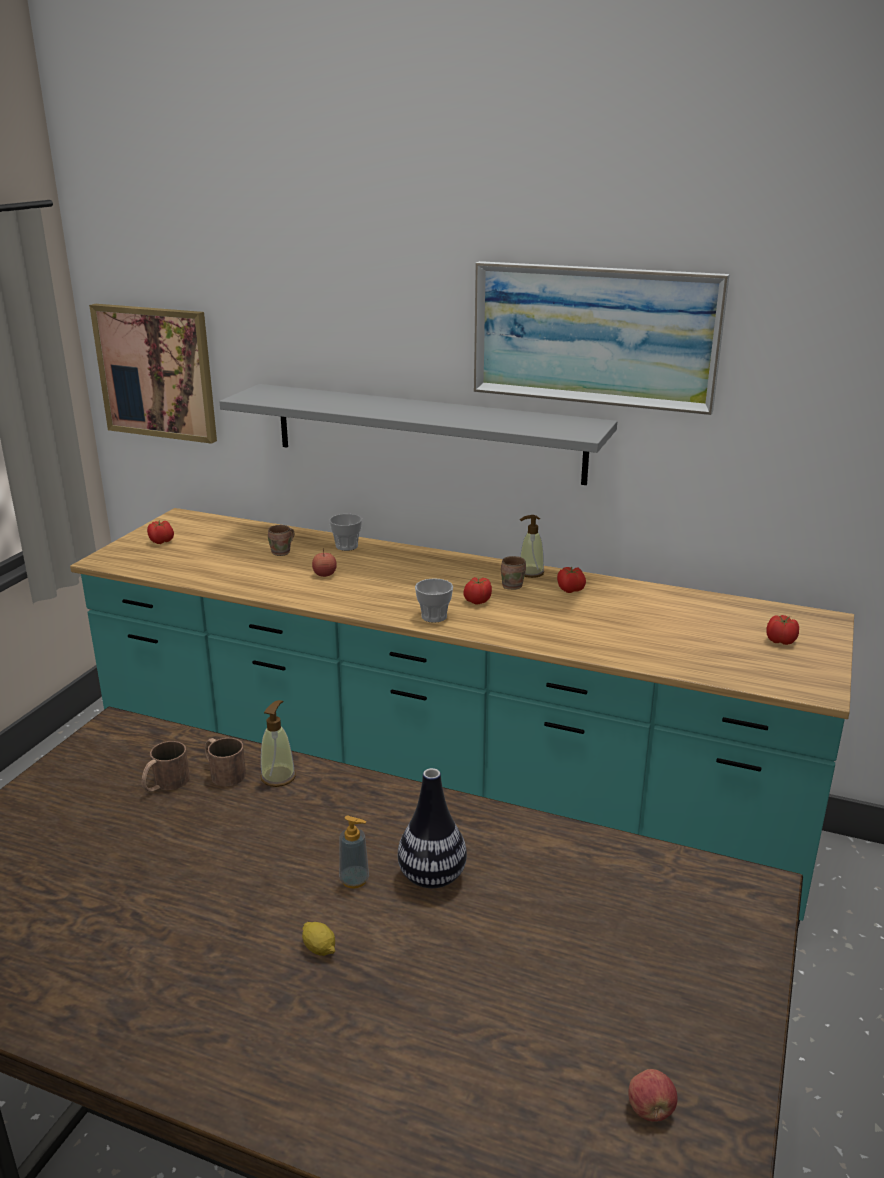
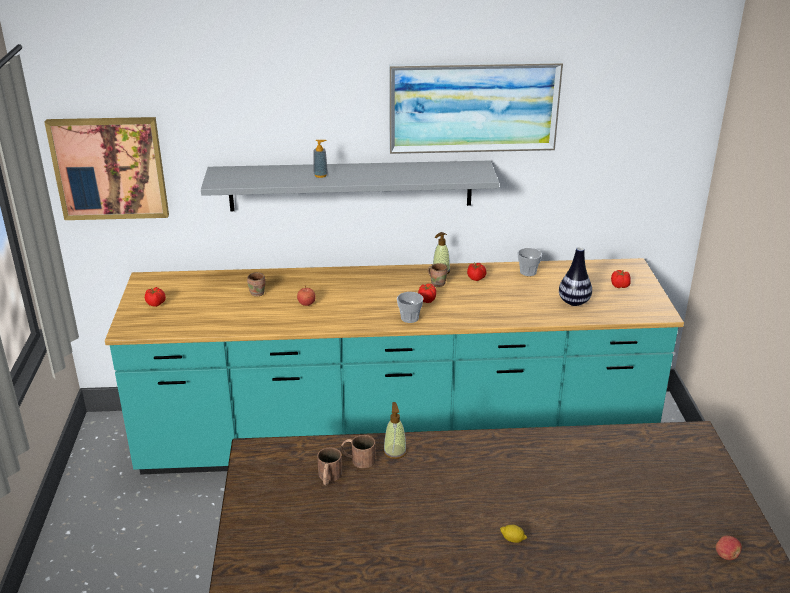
camera: 25 degrees left, 5 degrees up
cup [329,514,362,551] -> cup moved to [517,248,542,276]
soap dispenser [339,815,369,889] -> soap dispenser moved to [313,140,328,178]
vase [398,768,467,888] -> vase moved to [559,247,592,306]

